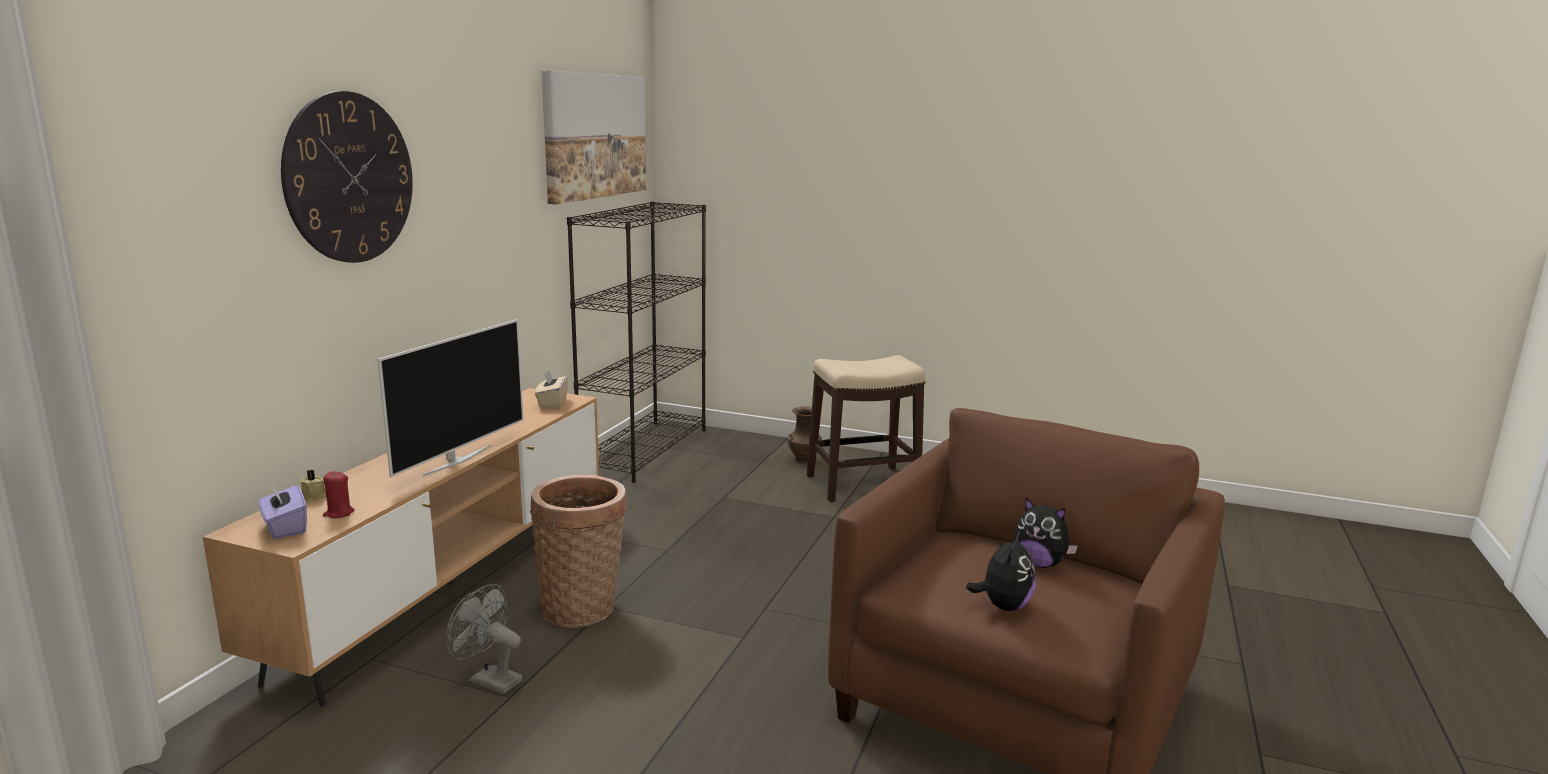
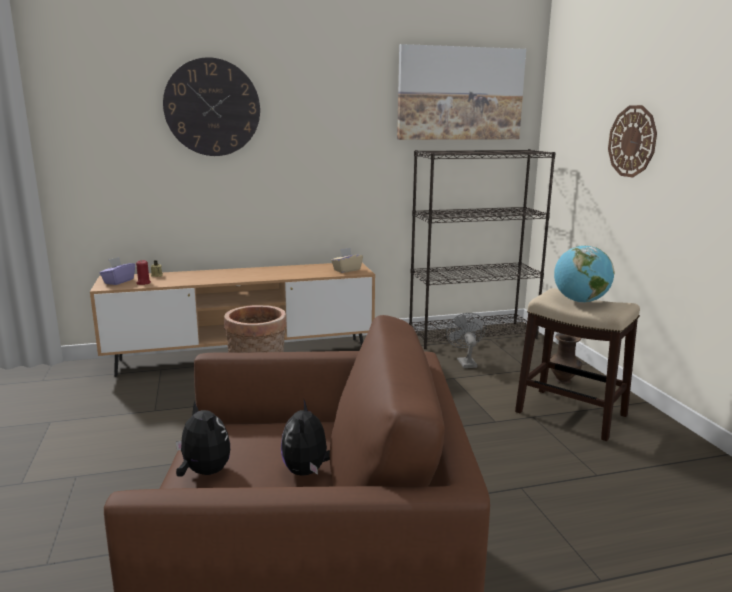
camera: 55 degrees right, 0 degrees up
television [377,319,524,477] -> none
grey fan [447,584,522,694] -> grey fan moved to [446,313,486,368]
plush toy [966,532,1035,611] -> plush toy turned 120 degrees counterclockwise [176,401,230,477]
none -> globe [554,245,614,303]
none -> wall clock [608,105,657,178]

